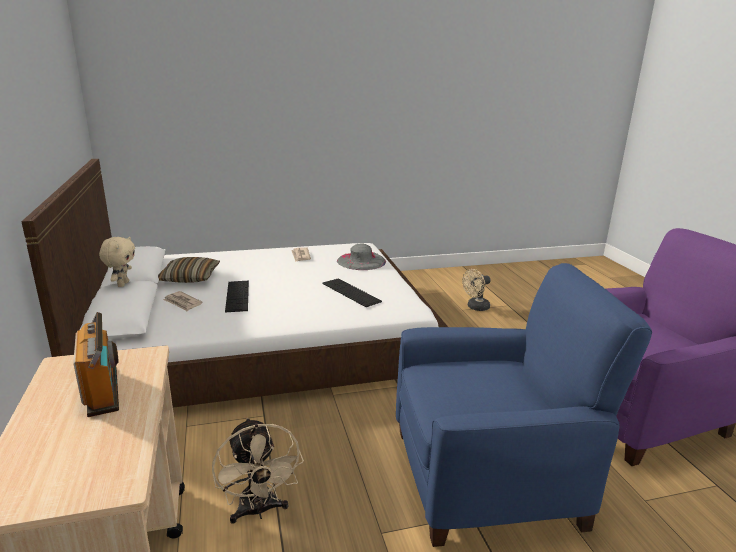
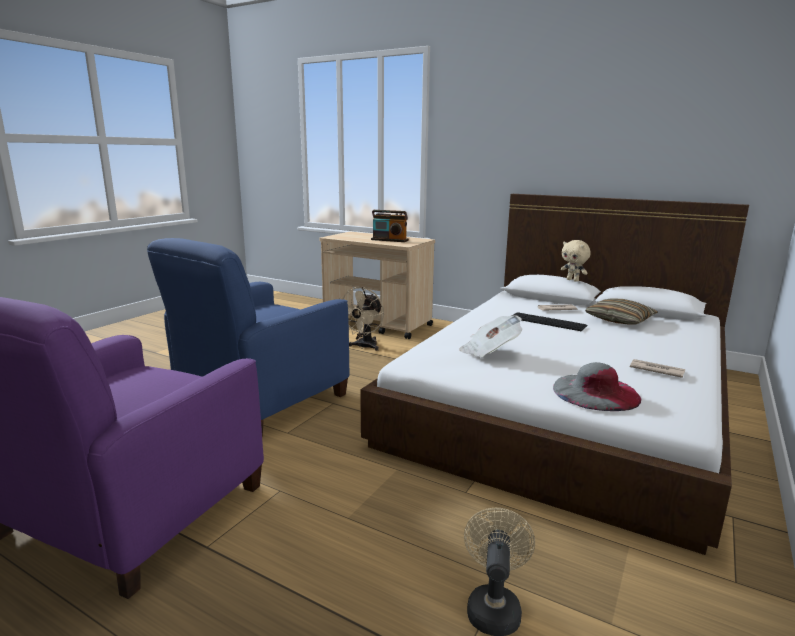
camera: 135 degrees right, 5 degrees down
beige fan [212,418,304,524] -> beige fan turned 90 degrees counterclockwise [339,287,384,351]
keyboard [323,279,382,307] -> newspaper [459,315,522,357]

